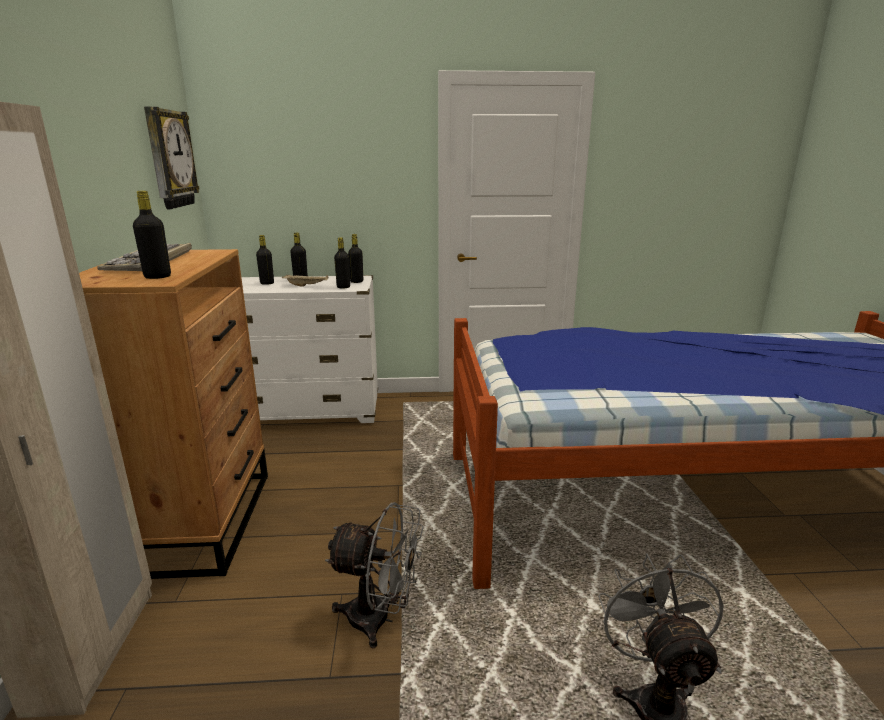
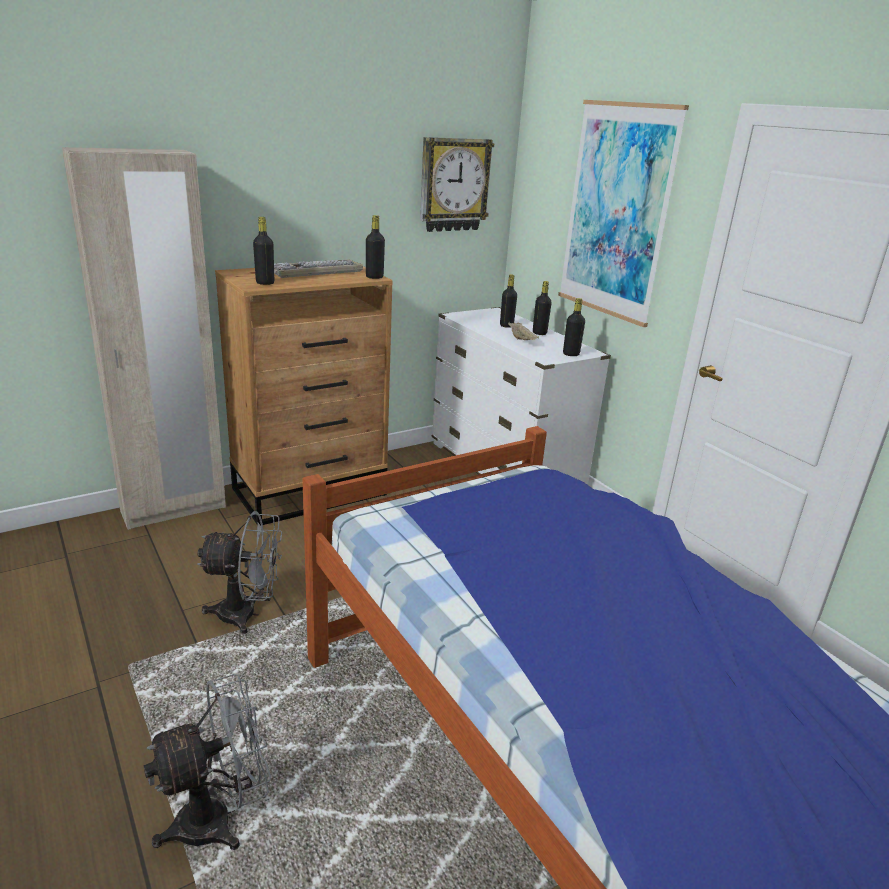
camera: 60 degrees right, 5 degrees up
grey fan [325,502,424,648] -> grey fan turned 75 degrees counterclockwise [197,511,282,634]
black bottle [334,237,350,289] -> black bottle moved to [366,215,385,279]
none -> picture [558,100,689,327]

